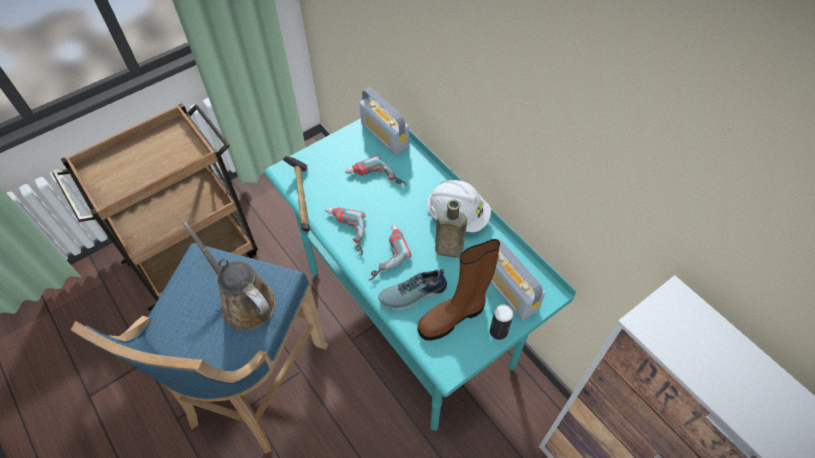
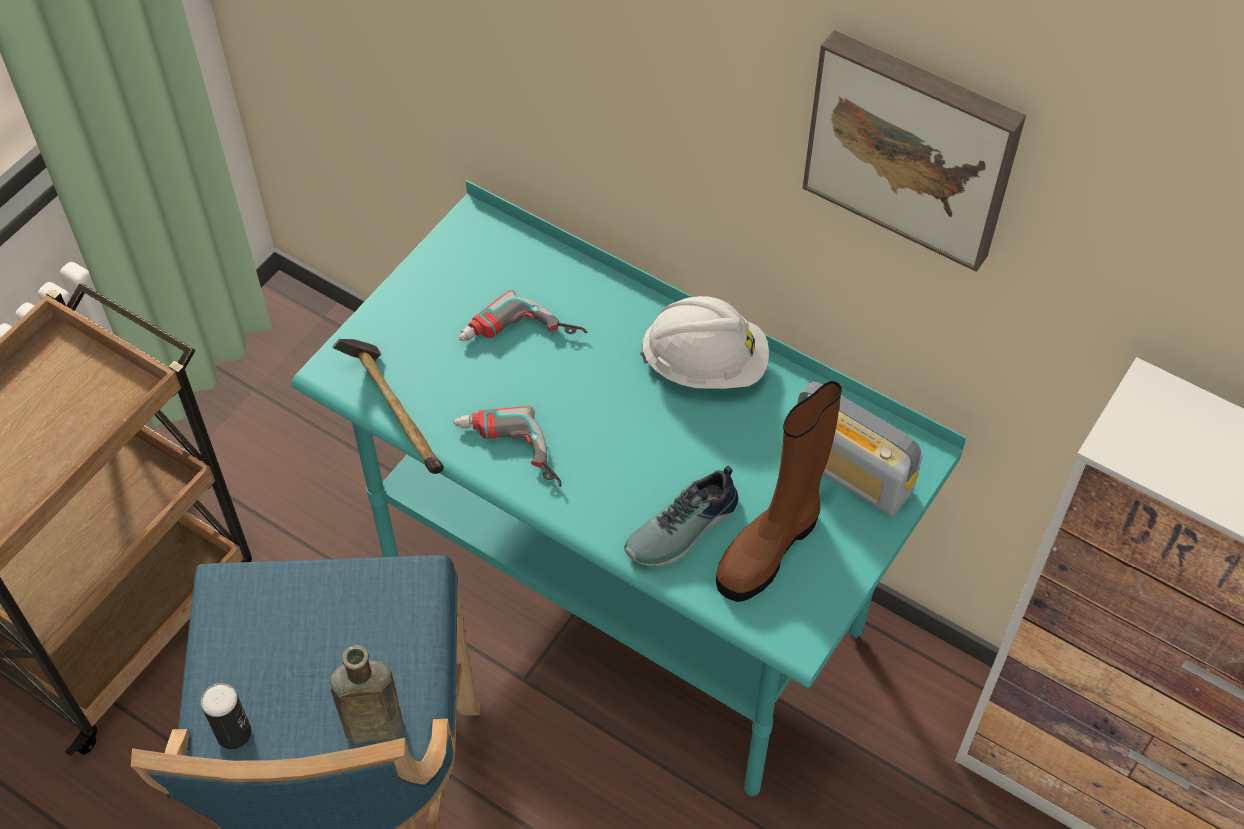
camera: 20 degrees left, 0 degrees up
brown watering can [183,221,276,330] -> none
radio [359,88,409,155] -> none
power drill [369,224,411,281] -> none
brown bottle [435,199,467,258] -> brown bottle moved to [330,645,403,745]
can [490,305,514,340] -> can moved to [201,683,252,749]
none -> picture [803,30,1026,272]

